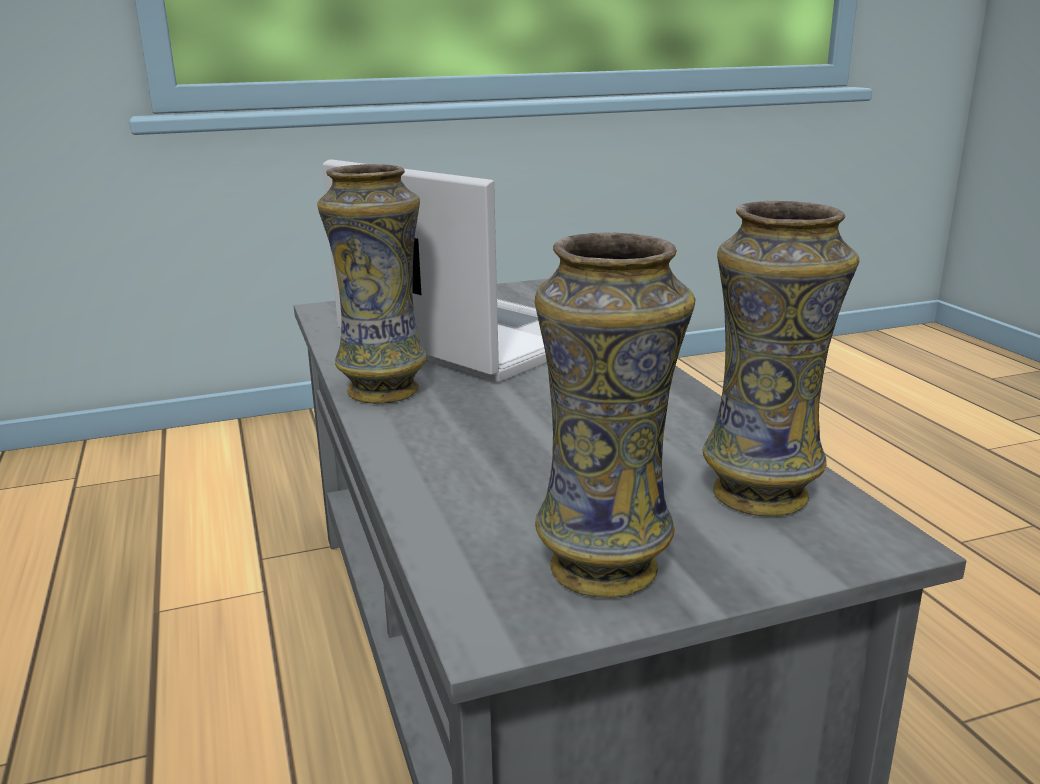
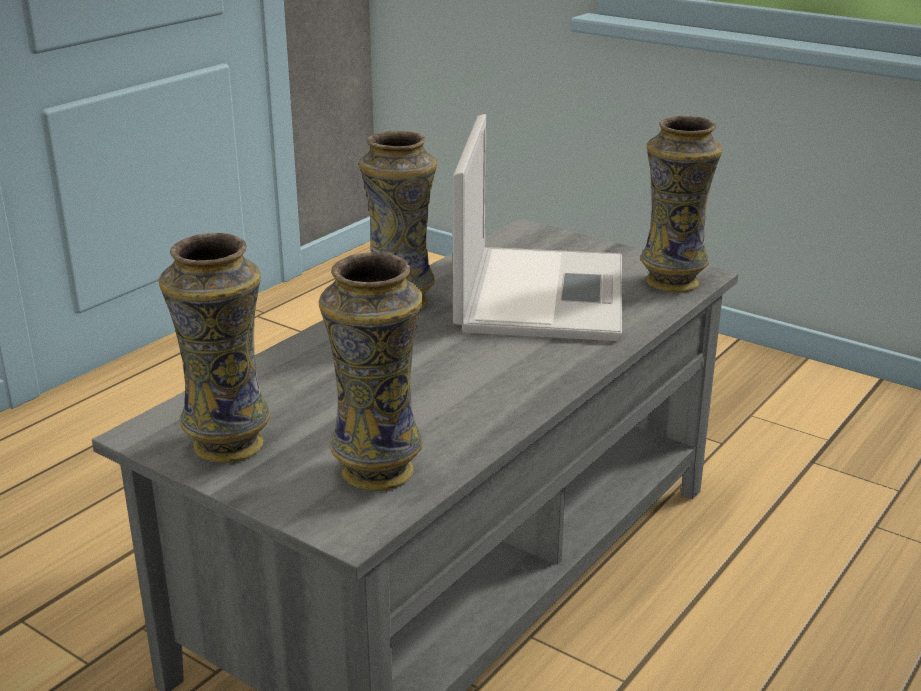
camera: 55 degrees right, 5 degrees up
none -> vase [640,115,722,293]

